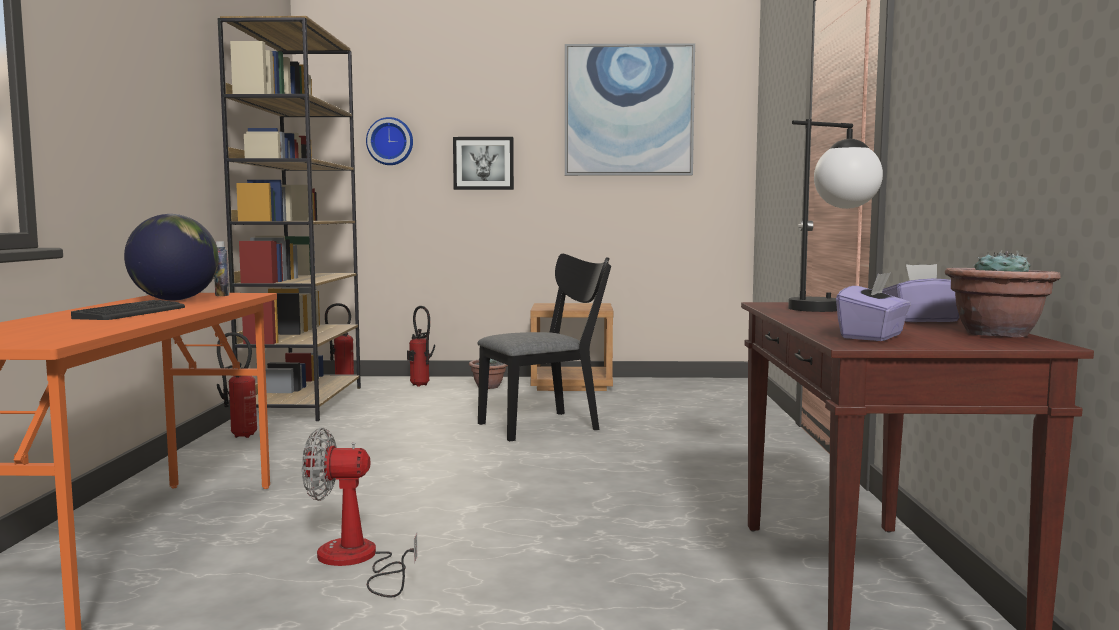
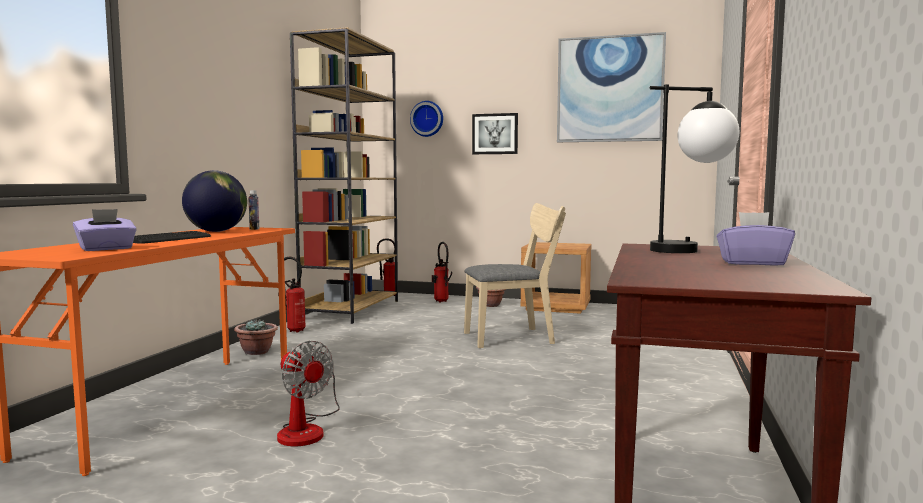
camera: 15 degrees right, 0 degrees up
fan [302,427,418,598] -> fan turned 150 degrees counterclockwise [277,341,340,446]
black chair [477,254,611,441] -> beige chair [464,203,566,348]
purple tissue box [836,272,911,341] -> purple tissue box moved to [73,209,137,251]
potted plant [945,250,1061,337] -> potted plant moved to [234,318,278,355]

